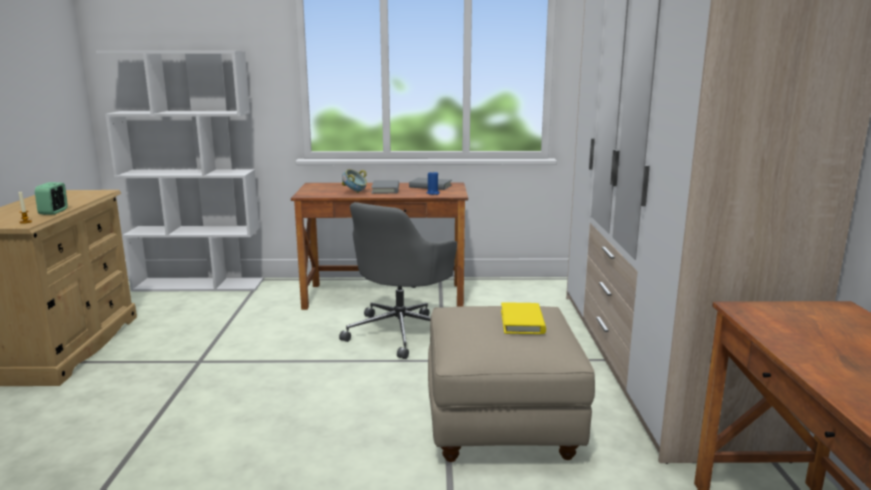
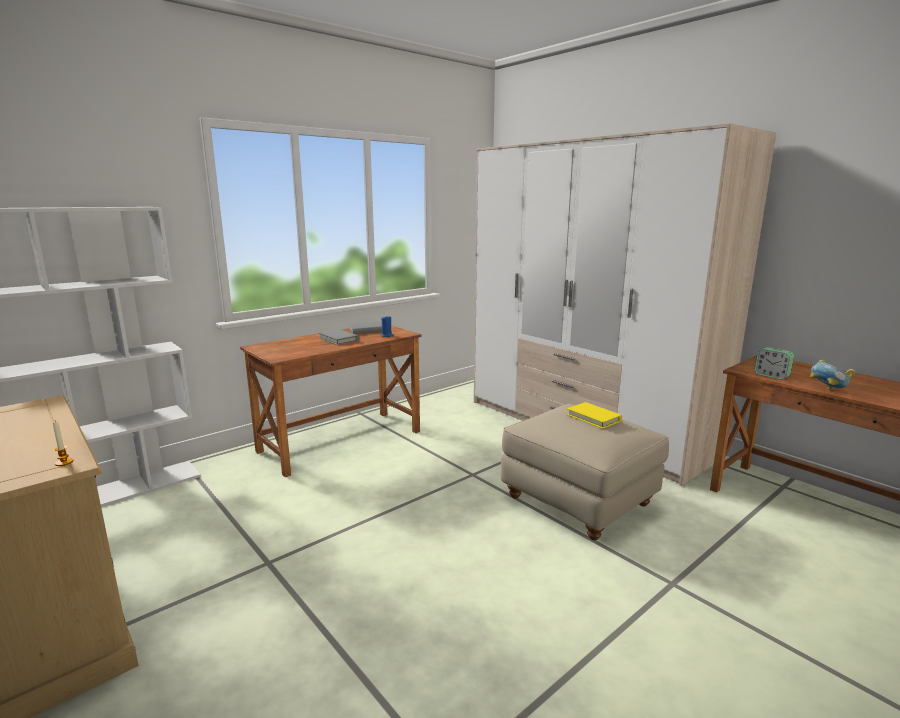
camera: 40 degrees left, 0 degrees up
alarm clock [35,182,68,215] -> alarm clock moved to [754,347,794,379]
grey office chair [339,202,457,359] -> none
bowl [342,169,367,193] -> bowl moved to [810,360,855,390]

